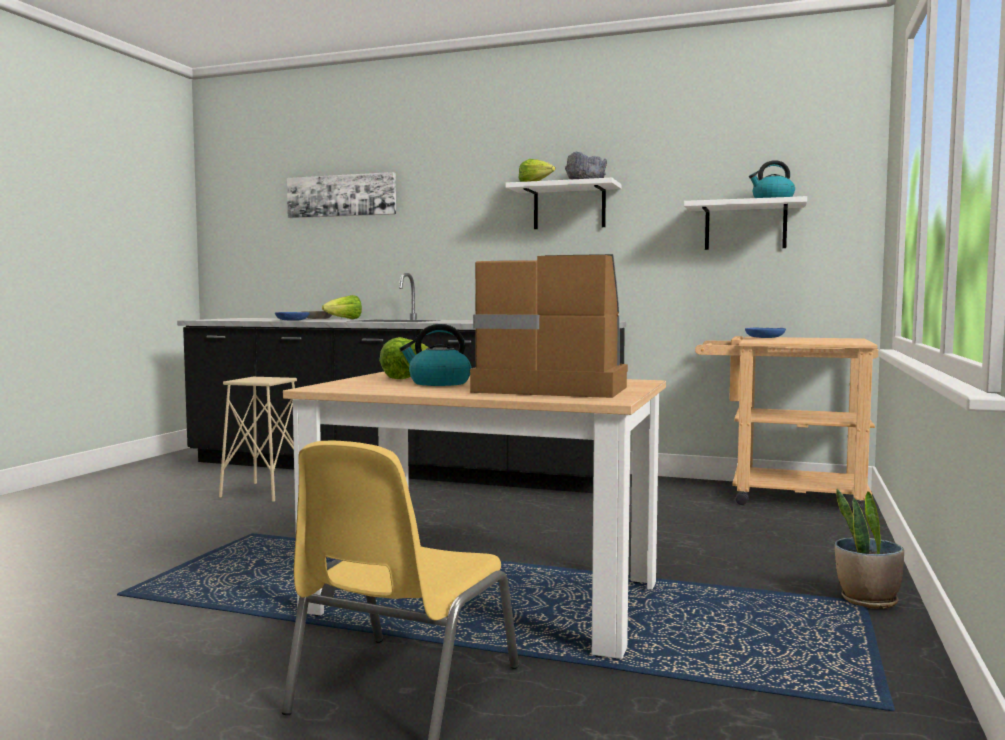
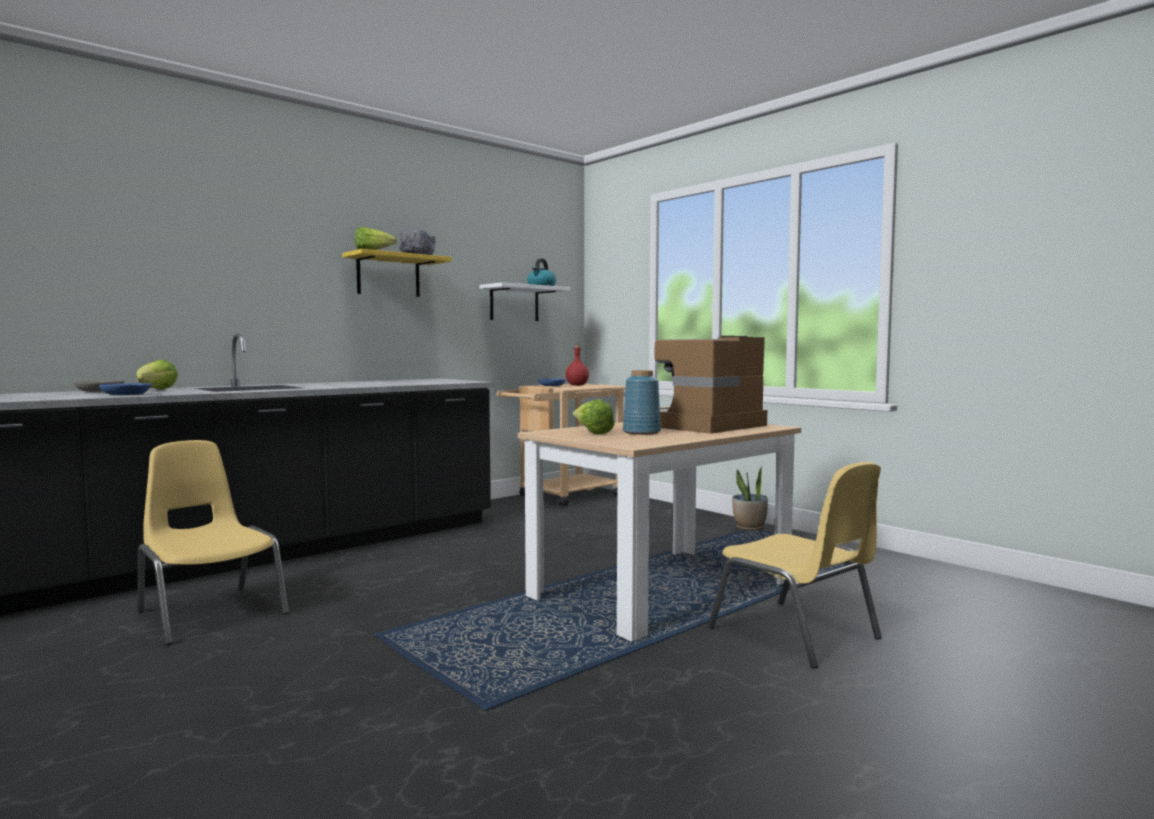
camera: 60 degrees left, 0 degrees up
beige stool [219,377,297,502] -> yellow chair [138,440,289,645]
picture [287,172,396,218] -> none
kettle [400,324,471,386] -> blue vase [623,370,661,435]
white shelf [506,178,621,229] -> yellow shelf [342,249,452,297]
none -> red bottle [566,345,589,386]

